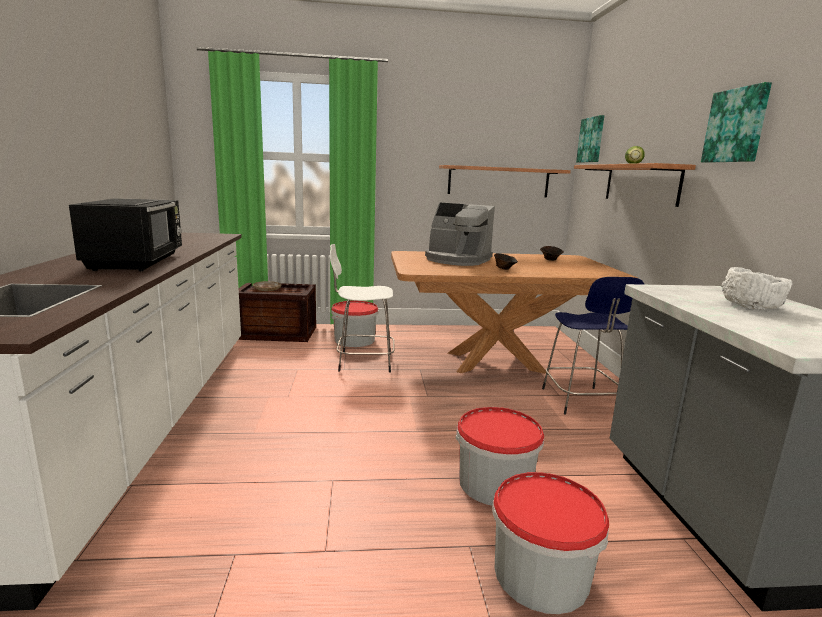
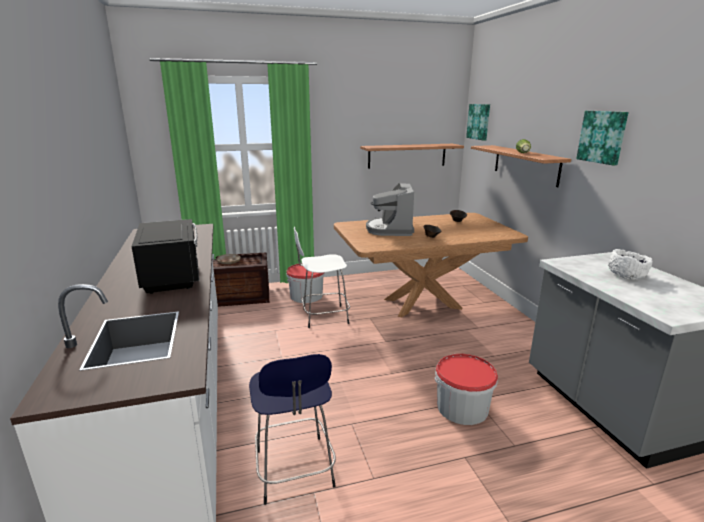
camera: 10 degrees left, 5 degrees up
coffee machine [425,202,495,266] -> coffee machine turned 75 degrees clockwise [366,183,414,236]
bucket [492,472,609,614] -> none
blue stool [542,277,645,415] -> blue stool moved to [249,354,336,505]

